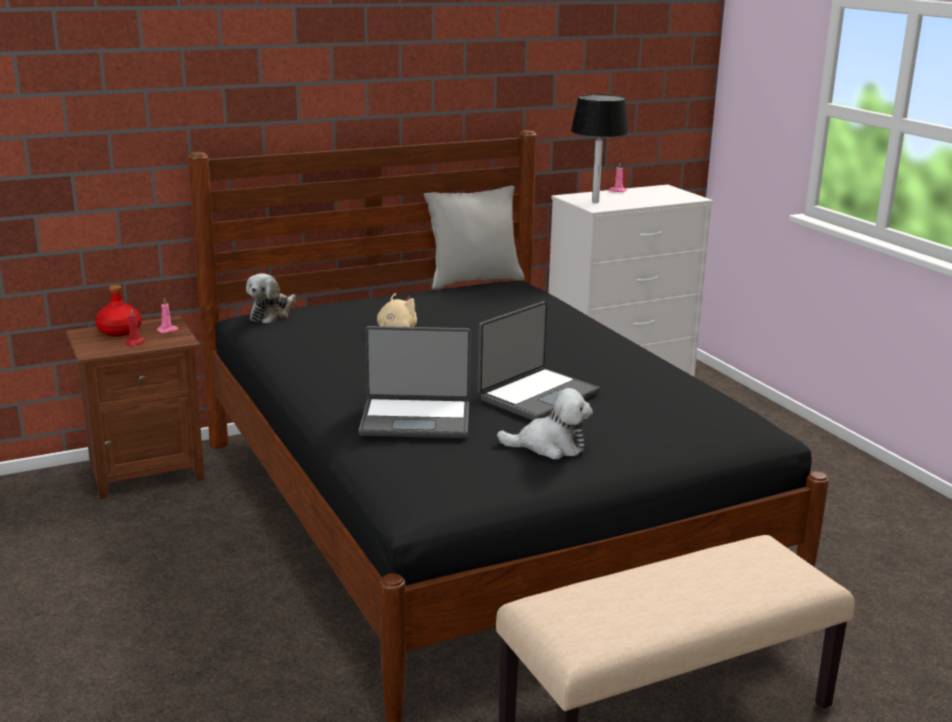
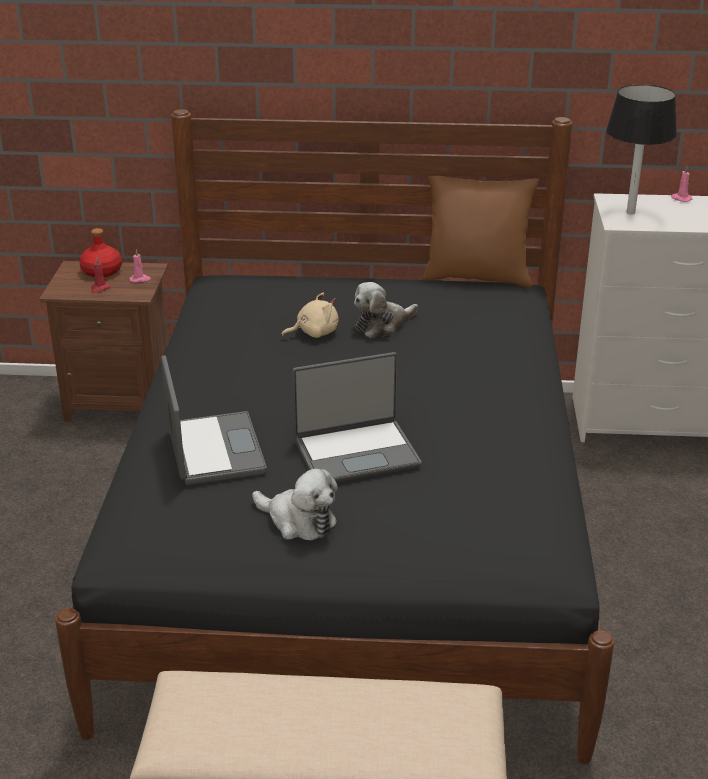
camera: 30 degrees right, 10 degrees up
plush toy [246,273,296,323] -> plush toy moved to [354,282,418,338]
laptop [359,326,471,438] -> laptop turned 135 degrees counterclockwise [161,355,267,485]
grey pillow [424,186,525,289] -> brown pillow [422,176,539,288]

